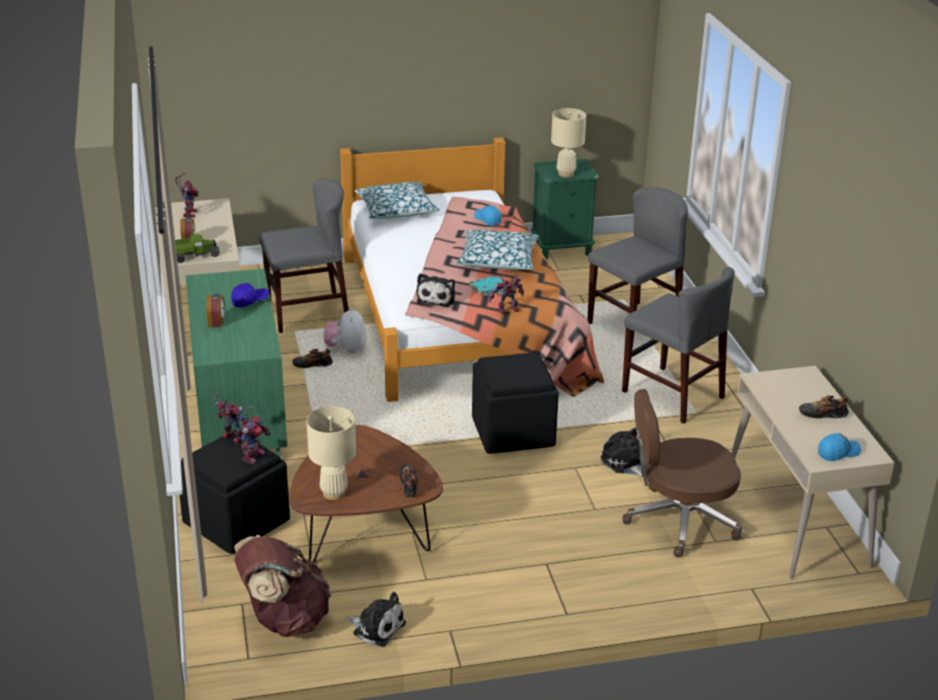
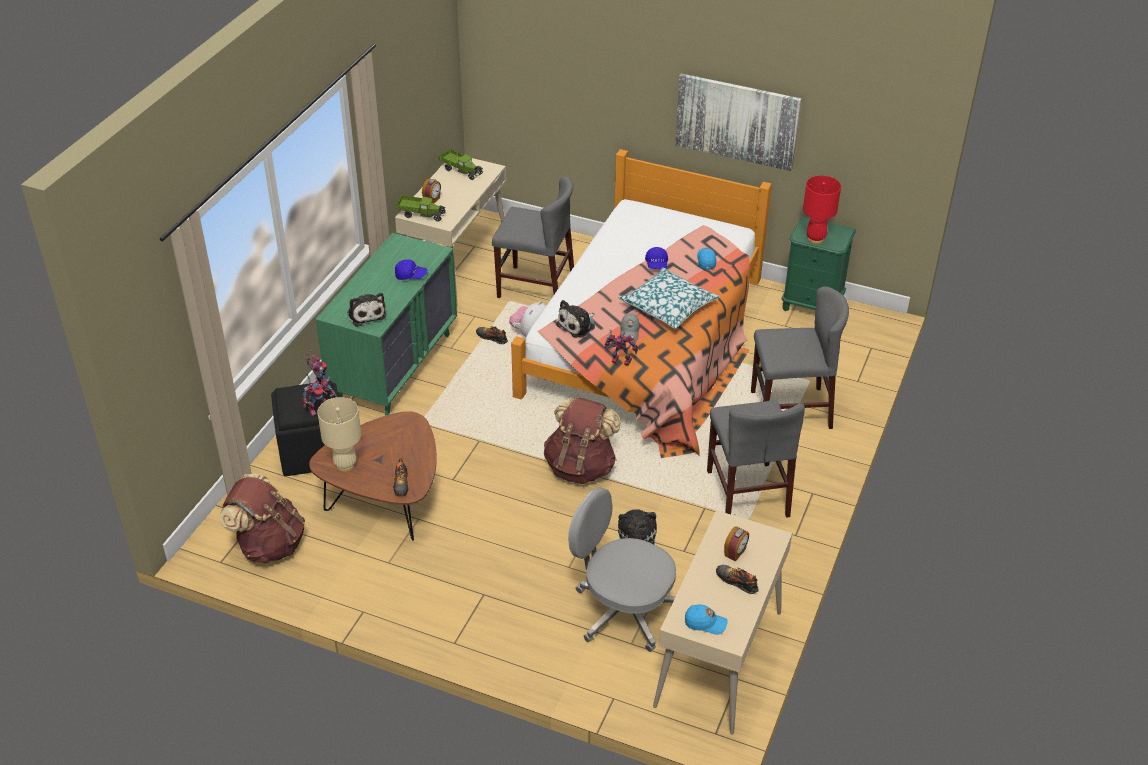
camera: 35 degrees right, 10 degrees up
toy robot [175,173,199,218] -> toy truck [439,149,483,180]
alarm clock [206,294,225,327] -> alarm clock moved to [724,526,749,561]
plush toy [345,592,406,647] -> plush toy moved to [347,293,386,327]
pillow [355,182,440,219] -> none
shoe [400,464,418,497] -> shoe turned 150 degrees clockwise [393,458,408,496]
turquoise book [469,275,504,296] -> grey cap [620,313,640,340]
black ottoman [472,352,559,454] -> brown backpack [544,397,621,484]
beige table lamp [551,108,586,177] -> red table lamp [803,176,841,244]
brown office chair [623,389,742,558] -> grey office chair [568,488,676,652]
none -> blue cap [645,247,668,269]
none -> picture [675,74,801,171]

